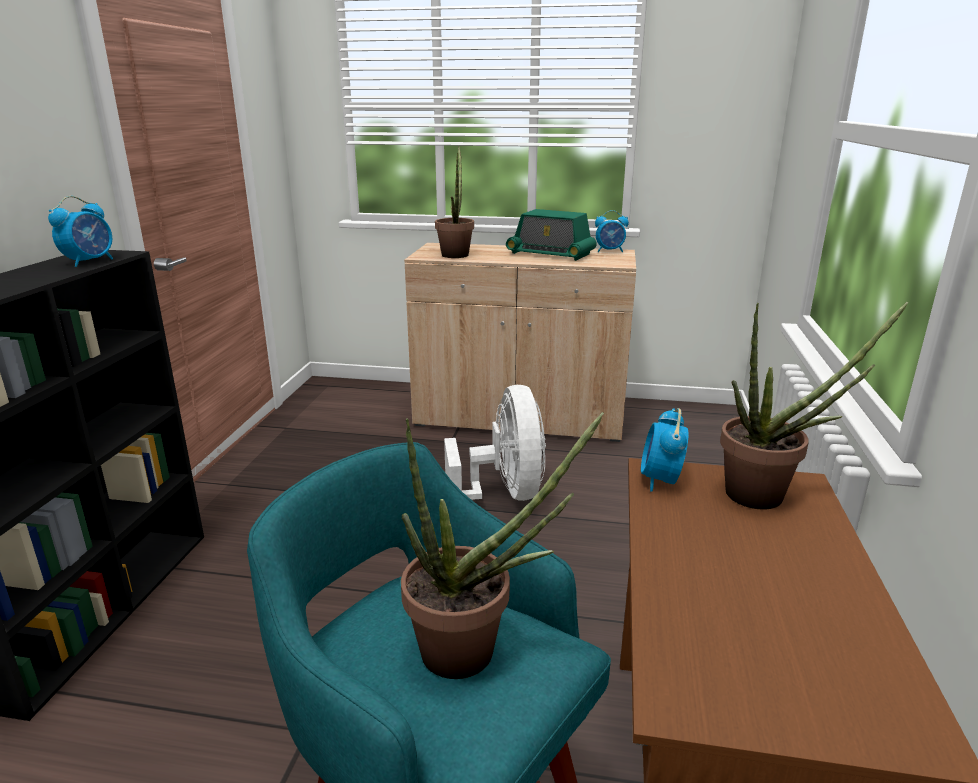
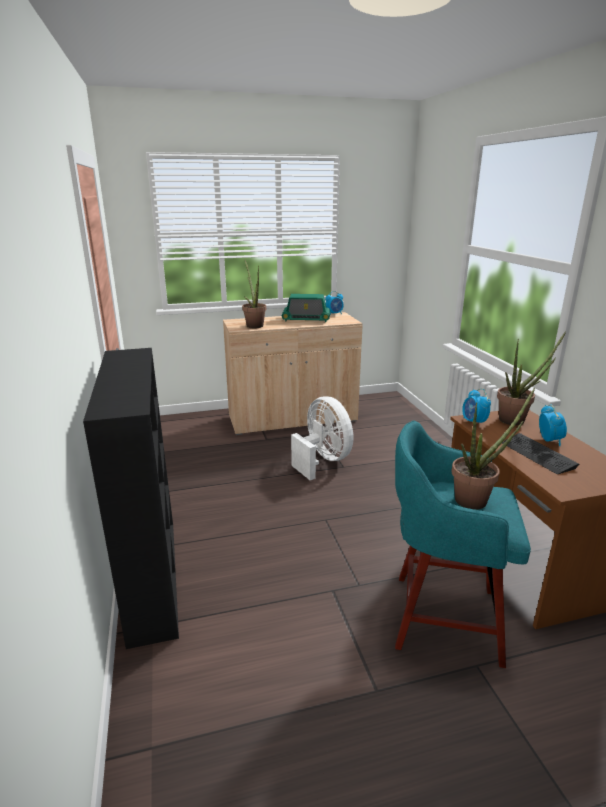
camera: 25 degrees left, 0 degrees up
alarm clock [48,196,113,267] -> alarm clock moved to [539,405,567,446]
none -> keyboard [502,433,579,474]

